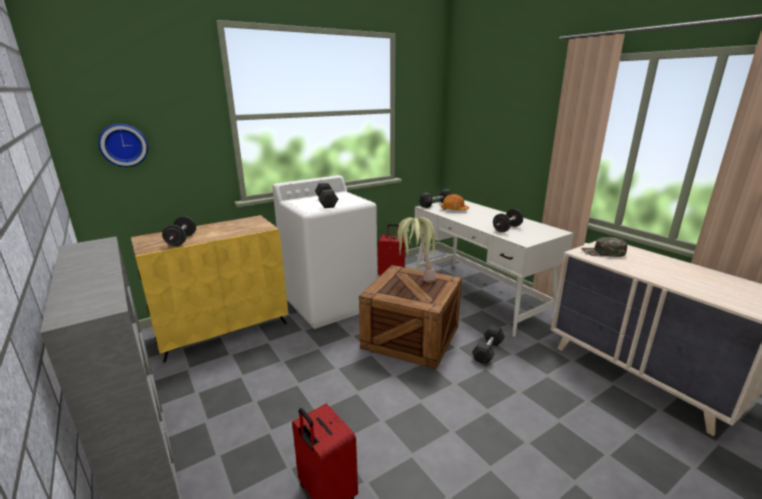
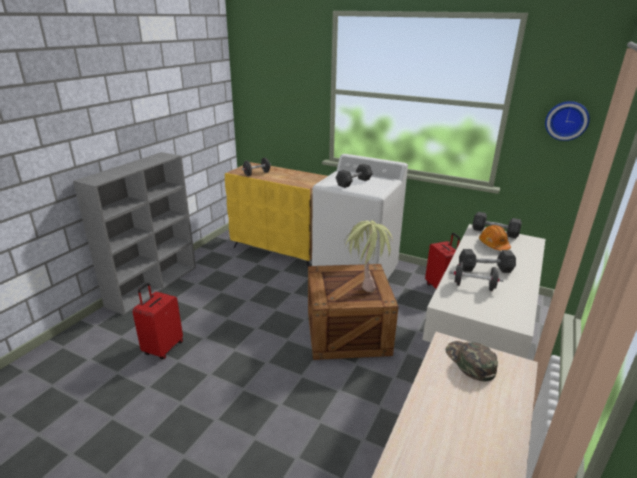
camera: 60 degrees right, 5 degrees up
wall clock [98,124,148,167] -> wall clock moved to [545,101,590,141]
grey dumbbell [472,325,505,364] -> grey dumbbell moved to [459,249,516,273]

